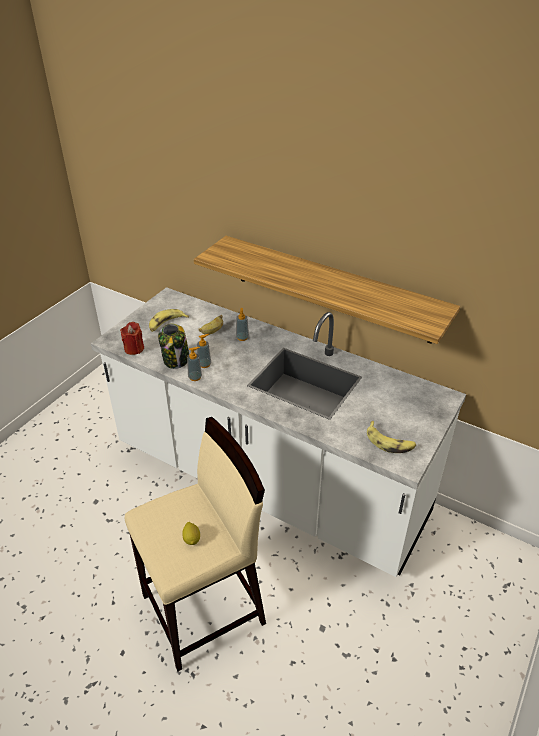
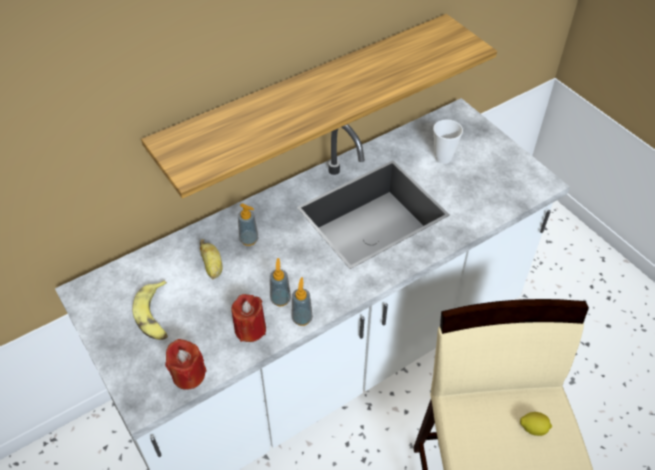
camera: 65 degrees left, 10 degrees up
jar [158,323,189,369] -> red candle [231,294,266,342]
banana [367,421,416,453] -> none
none -> cup [433,120,463,164]

